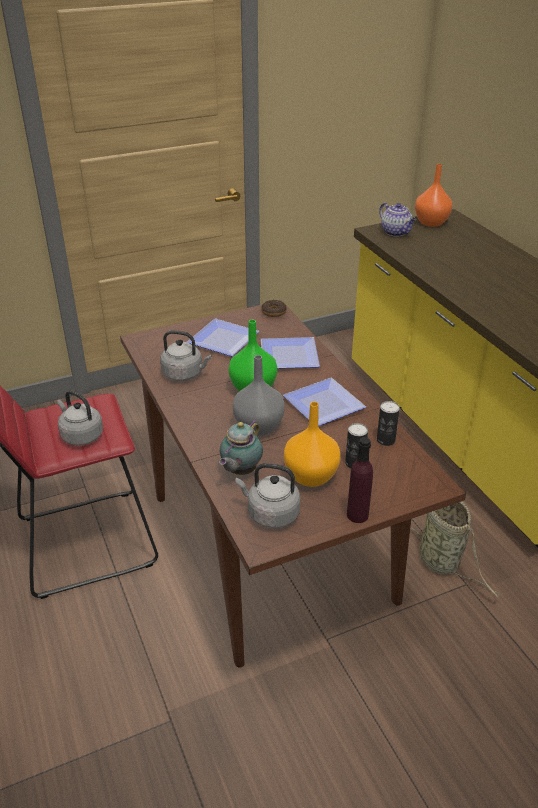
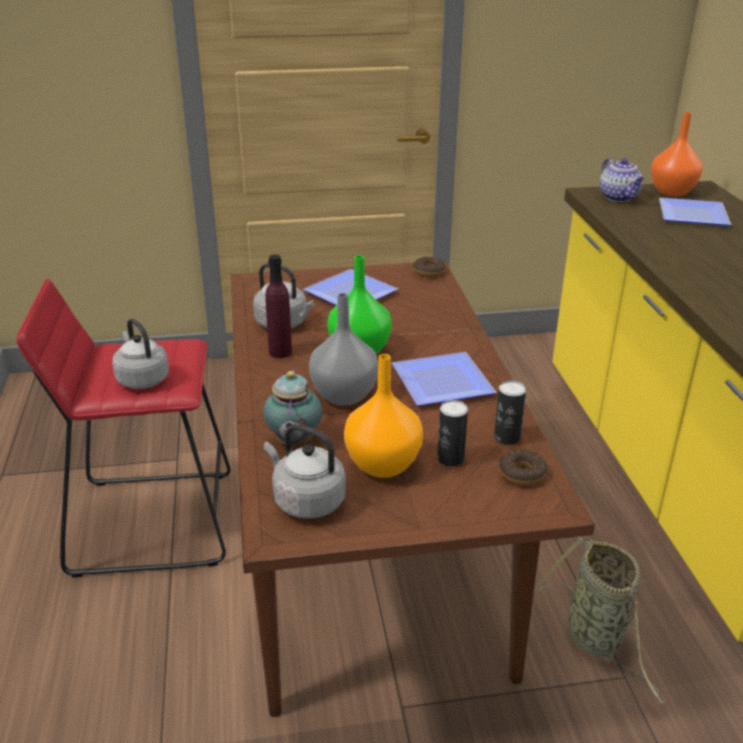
camera: 15 degrees right, 5 degrees down
teapot [219,420,263,475] -> teapot turned 45 degrees counterclockwise [263,370,322,445]
plate [261,337,320,369] -> plate moved to [659,198,731,226]
purple bottle [347,437,373,523] -> purple bottle moved to [265,254,292,358]
none -> donut [499,449,547,486]

